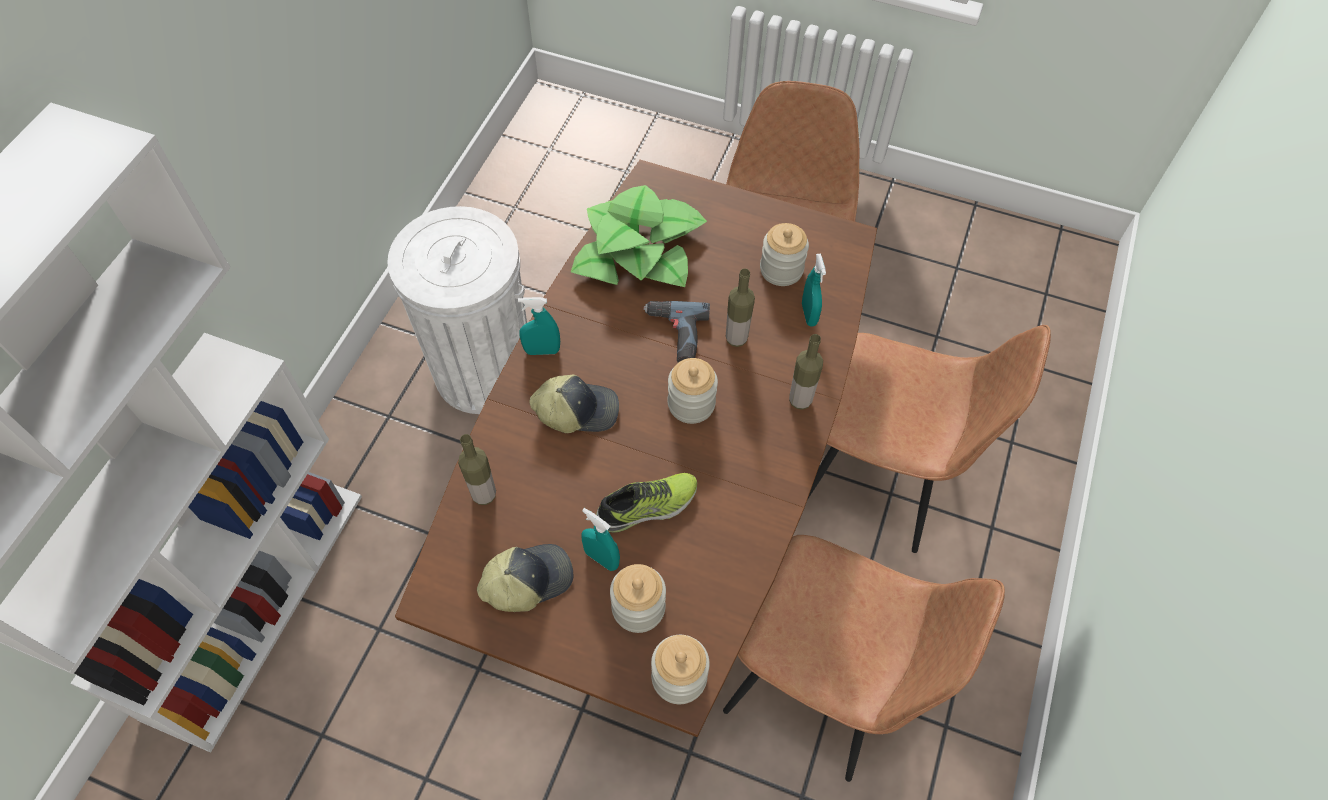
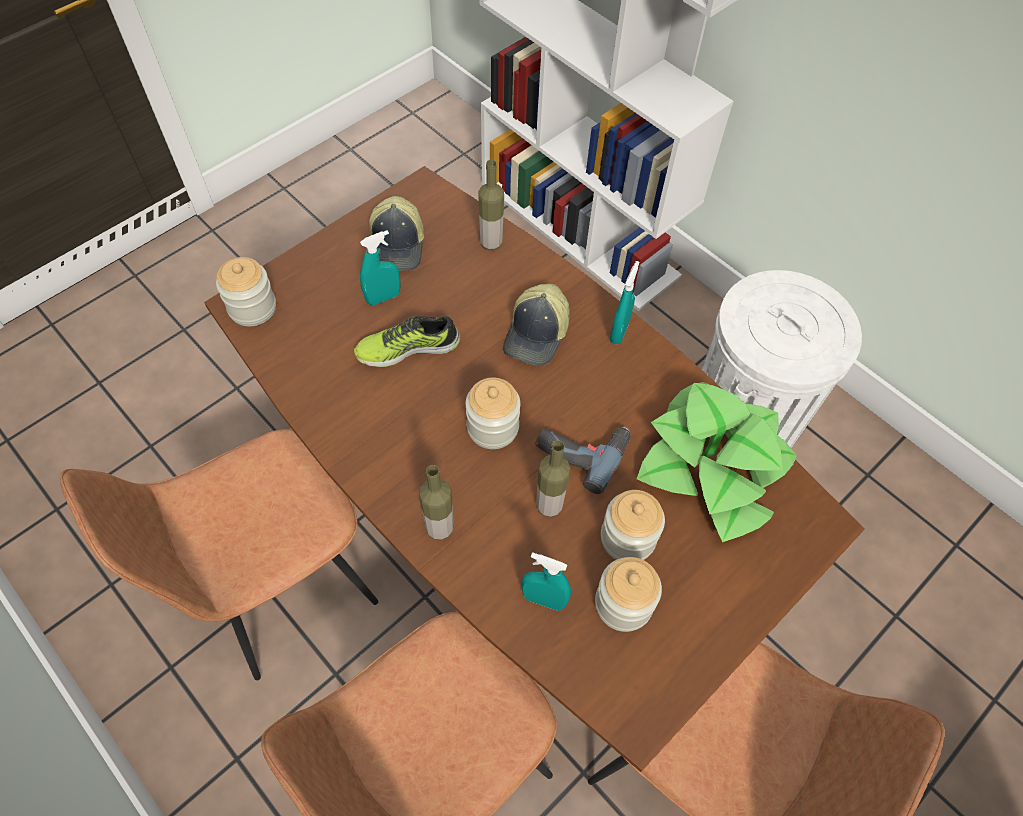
camera: 115 degrees right, 0 degrees up
shoe [596,473,697,533] -> shoe turned 75 degrees clockwise [354,316,460,367]
jar [610,564,666,633] -> jar moved to [601,490,665,560]

